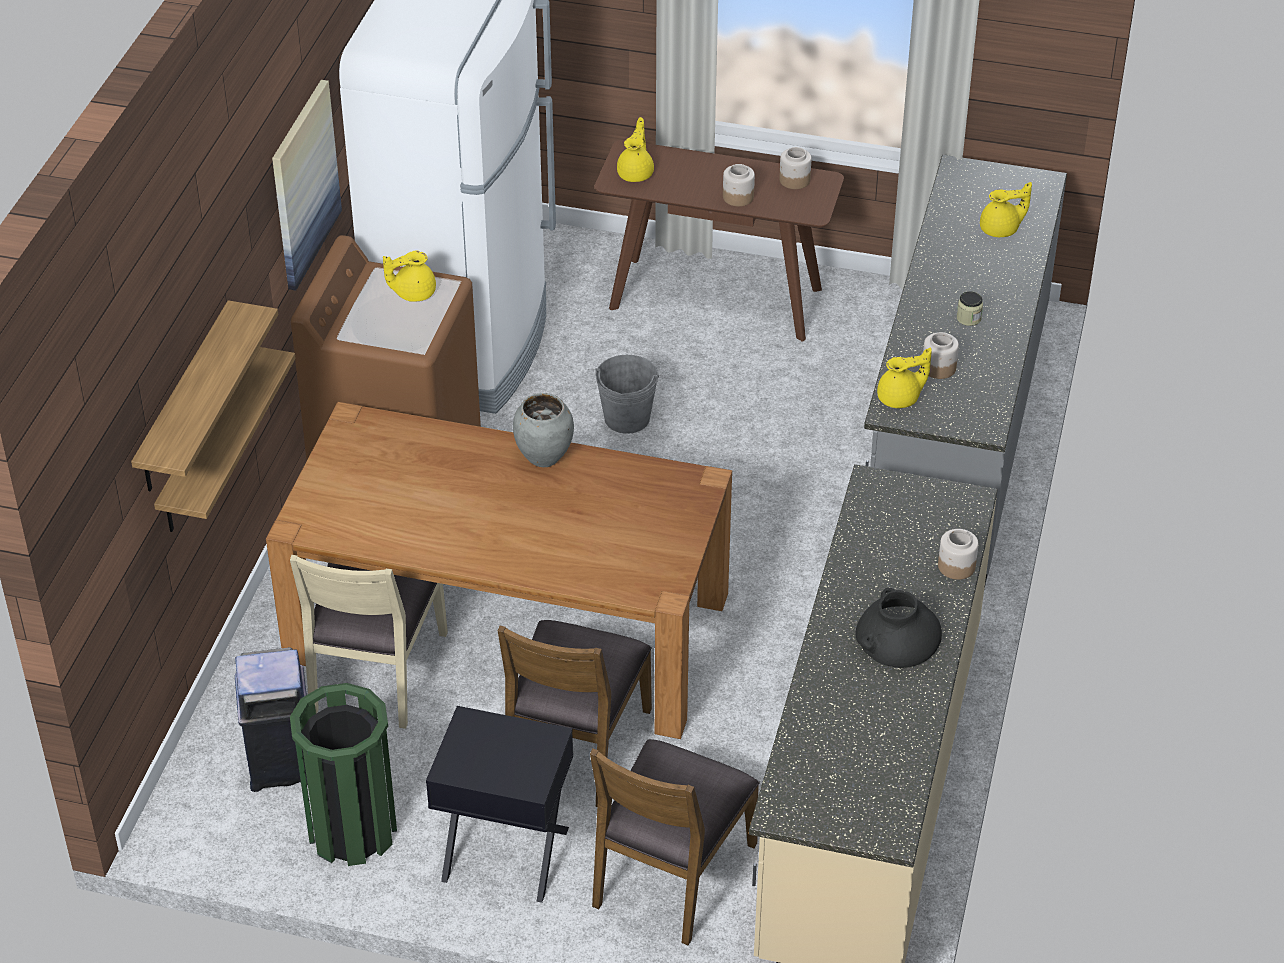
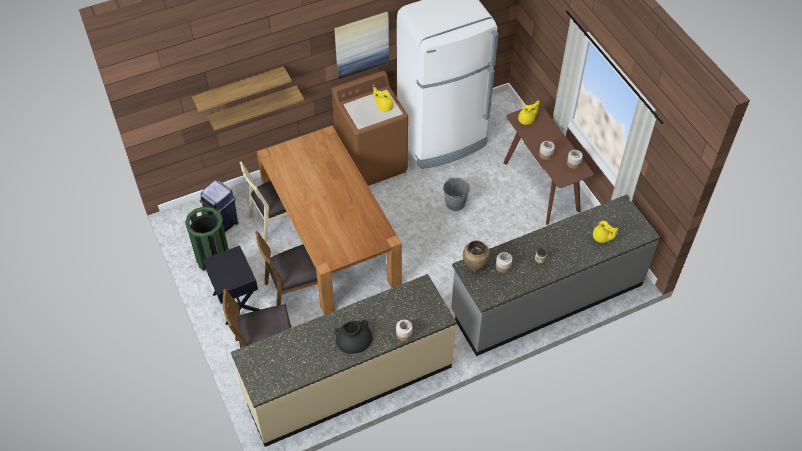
camera: 50 degrees right, 10 degrees up
grey vase [513,393,574,467] -> none
yellow teapot [877,348,932,408] -> brown vase [463,240,490,271]

